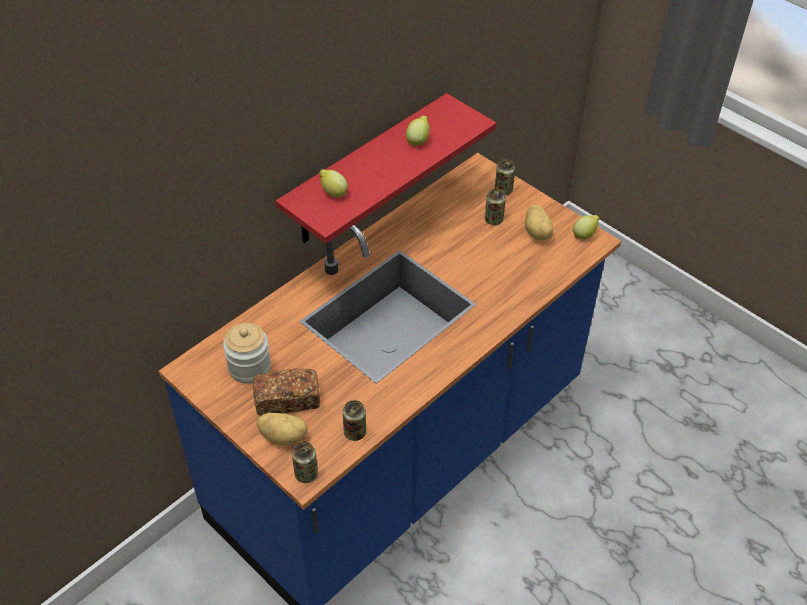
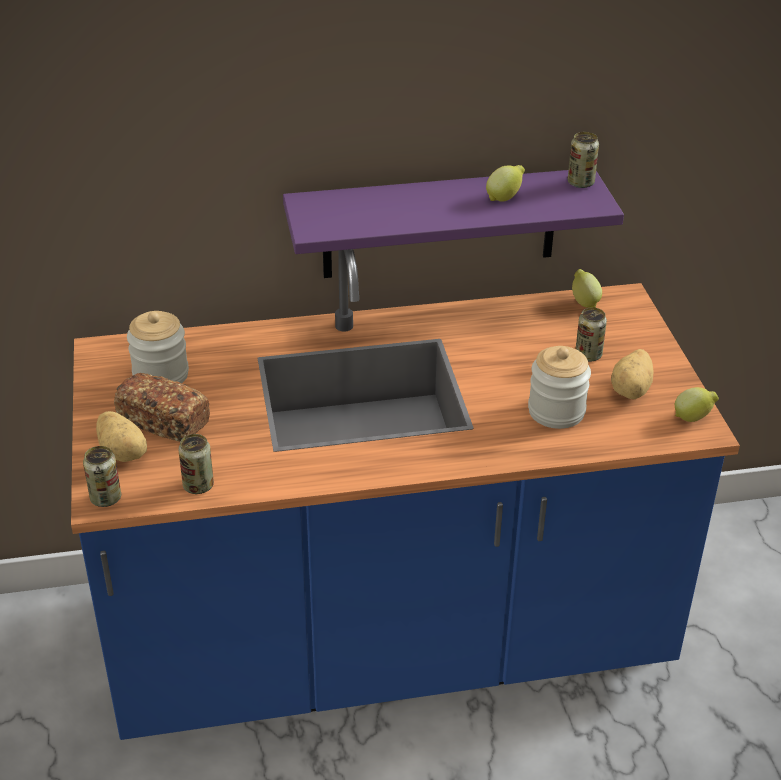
camera: 35 degrees right, 10 degrees down
red shelf [276,93,496,244] -> purple shelf [283,170,624,278]
lemon [319,169,348,198] -> lemon moved to [572,269,602,308]
can [495,159,515,195] -> can moved to [568,132,599,188]
none -> jar [528,346,591,429]

